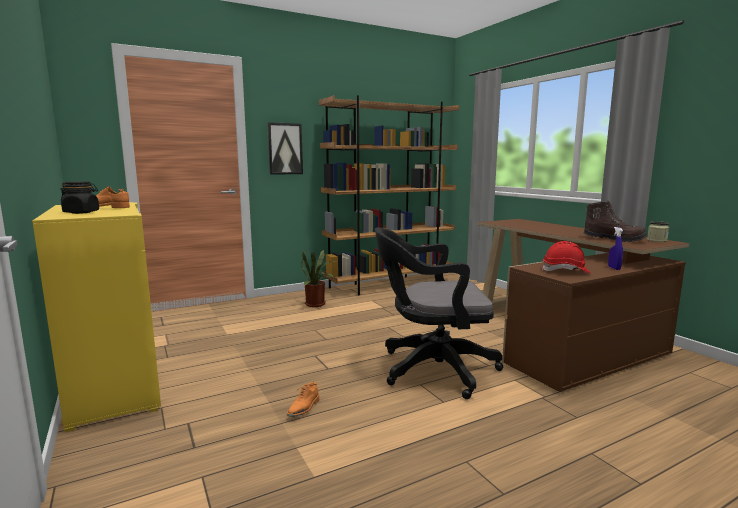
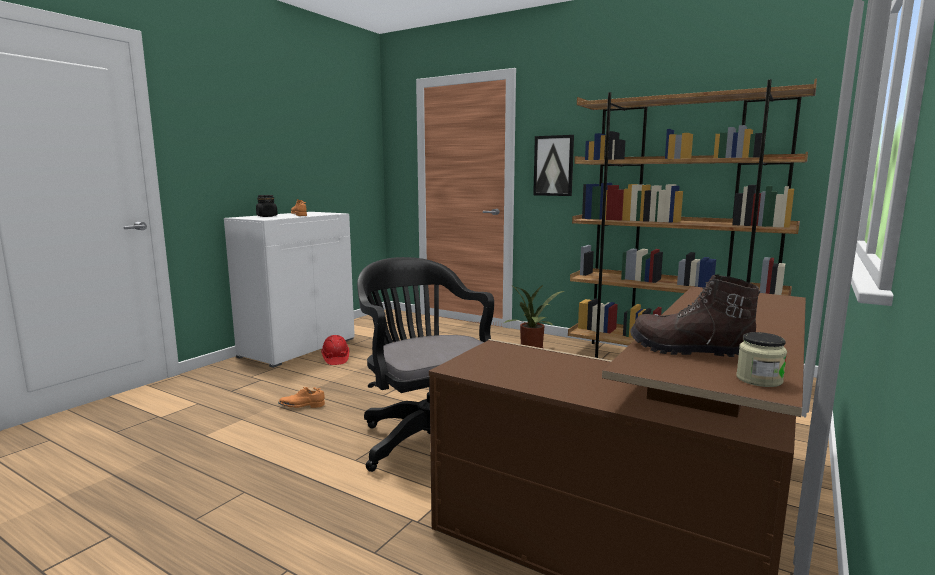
camera: 60 degrees right, 0 degrees up
yellow cabinet [32,202,161,432] -> white cabinet [224,212,355,368]
red hard hat [542,241,591,274] -> red hard hat moved to [321,335,349,365]
brown boot [584,201,647,242] -> brown boot turned 120 degrees clockwise [630,274,760,357]
blue spray bottle [608,227,623,270] -> none

